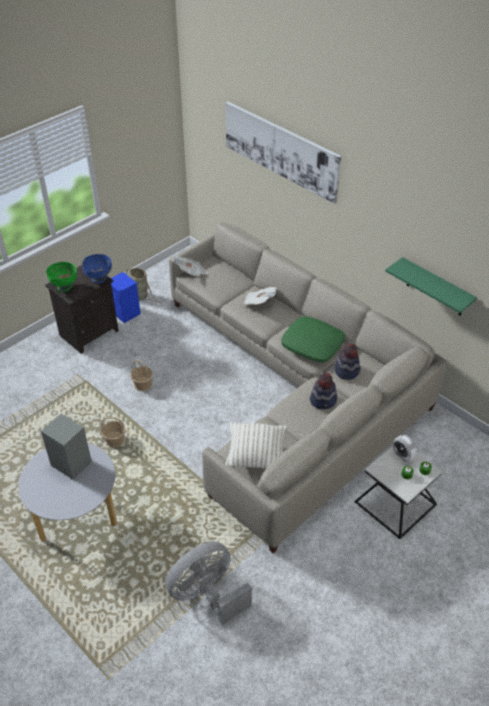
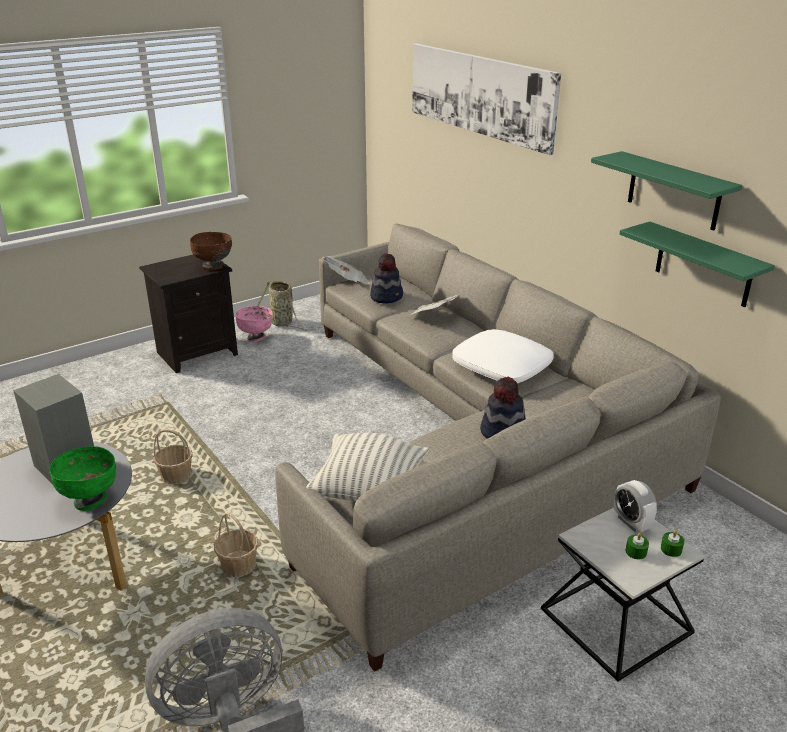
camera: 10 degrees right, 15 degrees down
green bowl [46,262,77,292] -> green bowl moved to [49,446,116,511]
blue bowl [82,254,112,284] -> brown bowl [190,232,232,270]
blue speaker [111,272,141,323] -> pink bowl [235,306,273,342]
basket [131,360,153,391] -> basket moved to [214,512,258,577]
green pillow [281,316,345,362] -> white pillow [452,329,554,383]
hat [334,343,361,380] -> hat moved to [370,253,403,303]
none -> green shelf [591,151,742,231]

